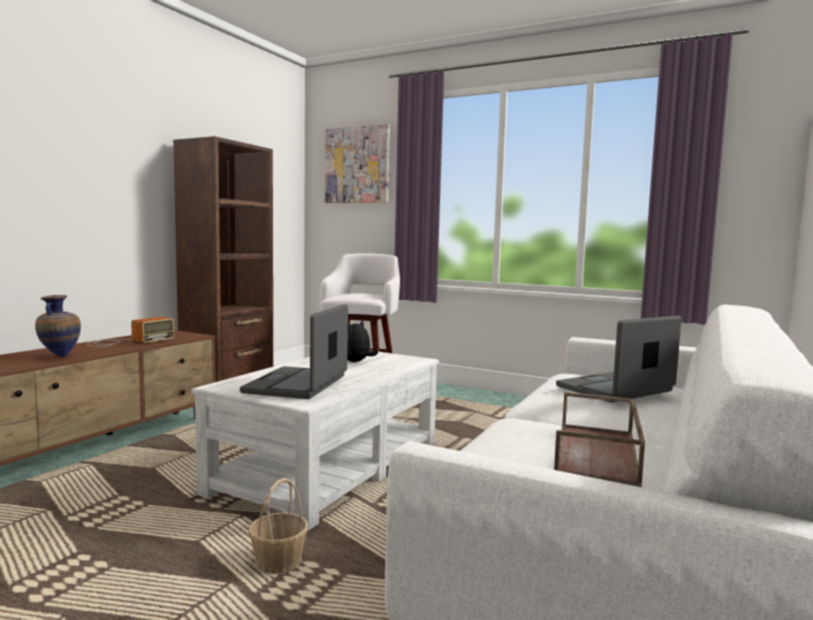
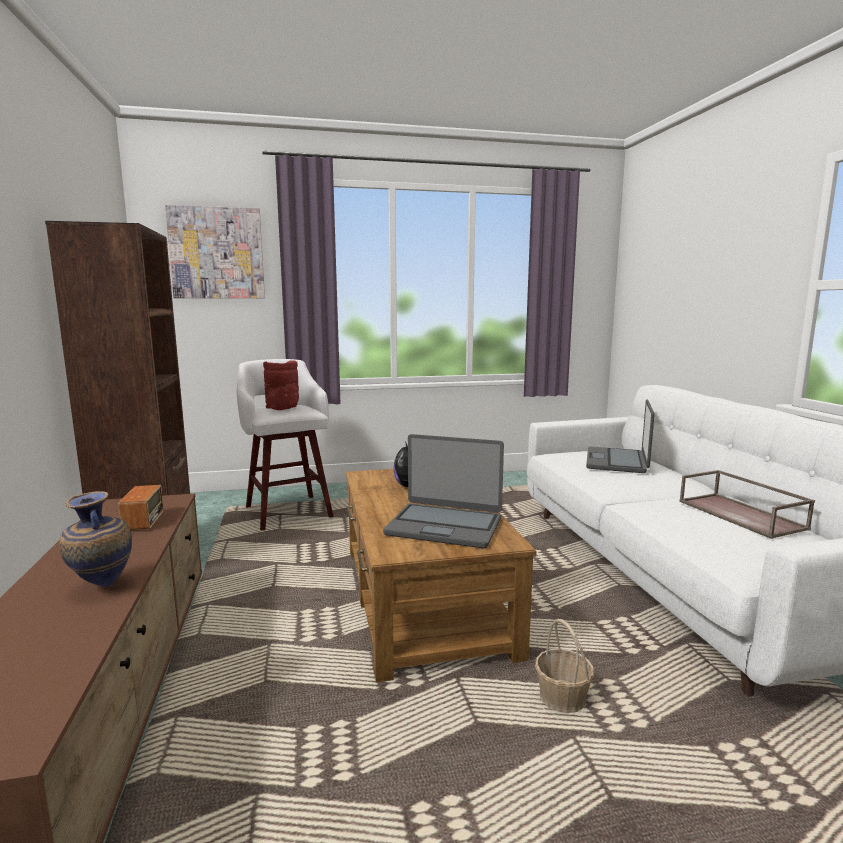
camera: 40 degrees left, 5 degrees up
white coffee table [191,350,439,531] -> brown coffee table [346,469,537,682]
laptop [240,304,348,399] -> laptop turned 45 degrees counterclockwise [383,434,504,548]
none -> red vase [263,361,299,410]

